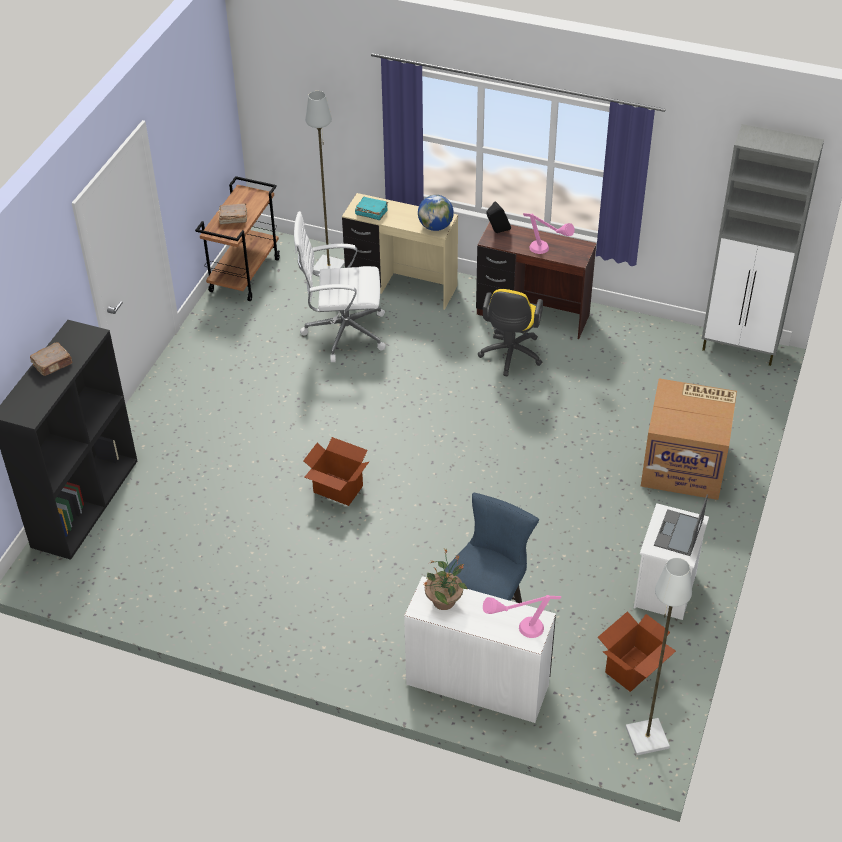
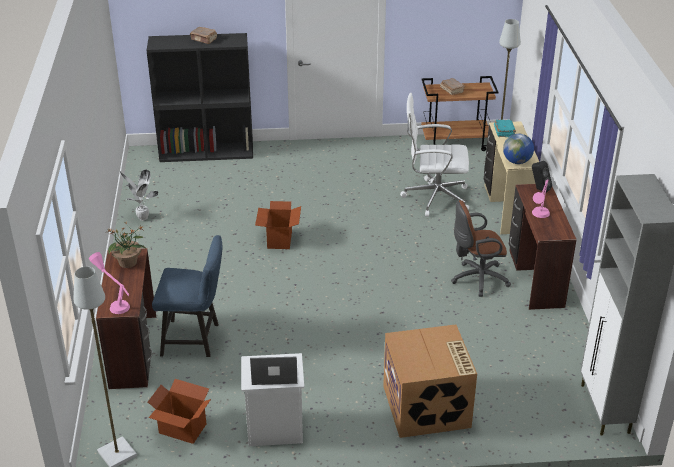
camera: 65 degrees right, 10 degrees down
white office chair [294,211,386,362] -> white office chair turned 60 degrees counterclockwise [400,93,469,217]
white desk [404,576,556,723] -> brown desk [96,248,156,389]
yellow office chair [478,289,543,376] -> brown office chair [451,200,511,297]
none -> potted plant [120,169,158,221]

